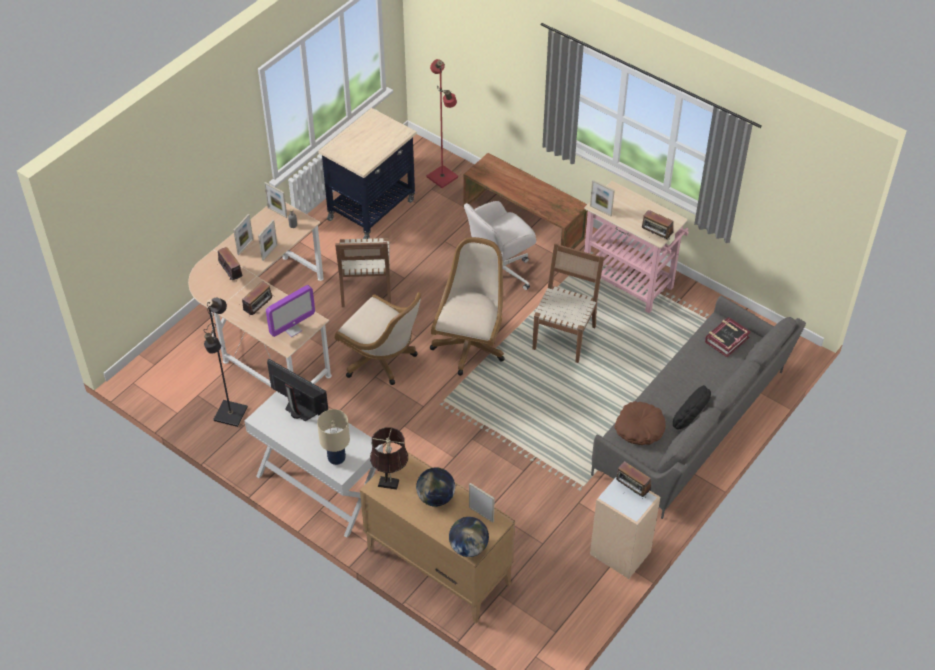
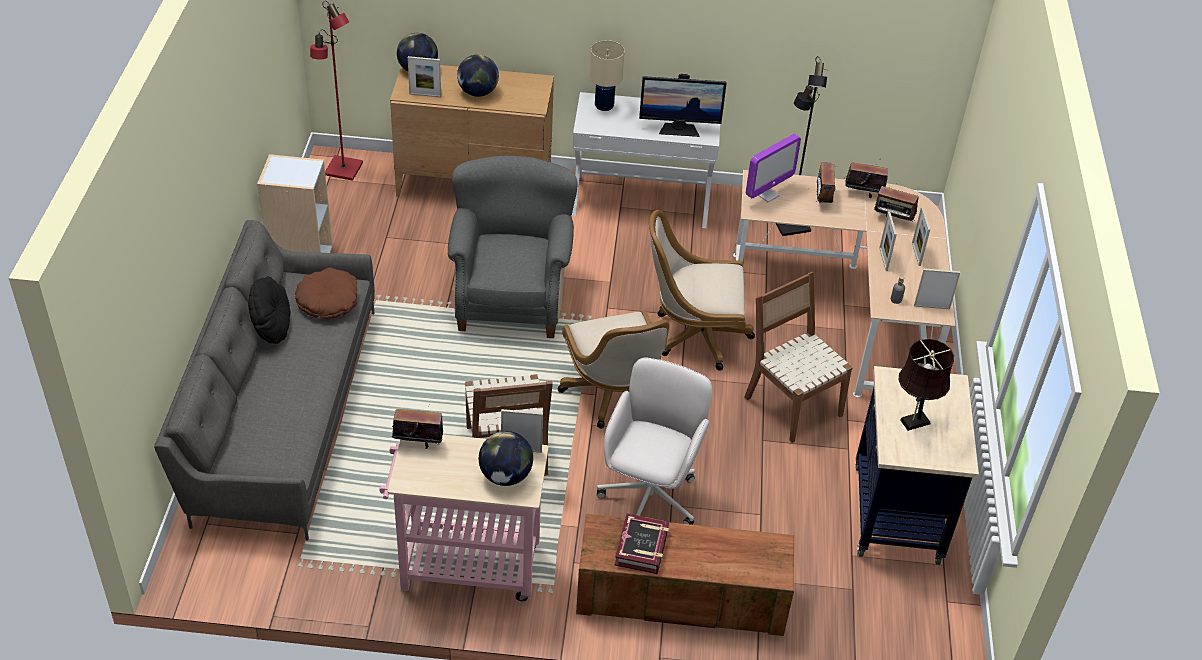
camera: 145 degrees right, 5 degrees down
monitor [266,285,315,337] -> monitor turned 150 degrees counterclockwise [746,134,801,202]
brown table lamp [370,427,408,490] -> brown table lamp moved to [898,339,954,431]
red floor lamp [426,59,458,188] -> red floor lamp moved to [310,1,363,181]
radio [616,461,652,499] -> radio moved to [844,163,888,198]
book [705,317,751,357] -> book moved to [614,513,669,574]
none -> grey armchair [448,156,578,338]
none -> globe [479,431,533,486]

